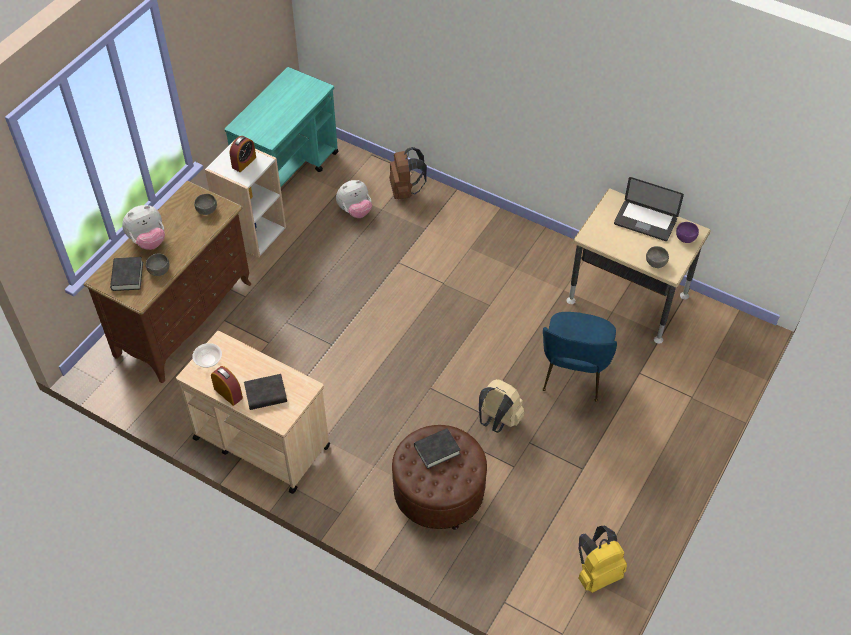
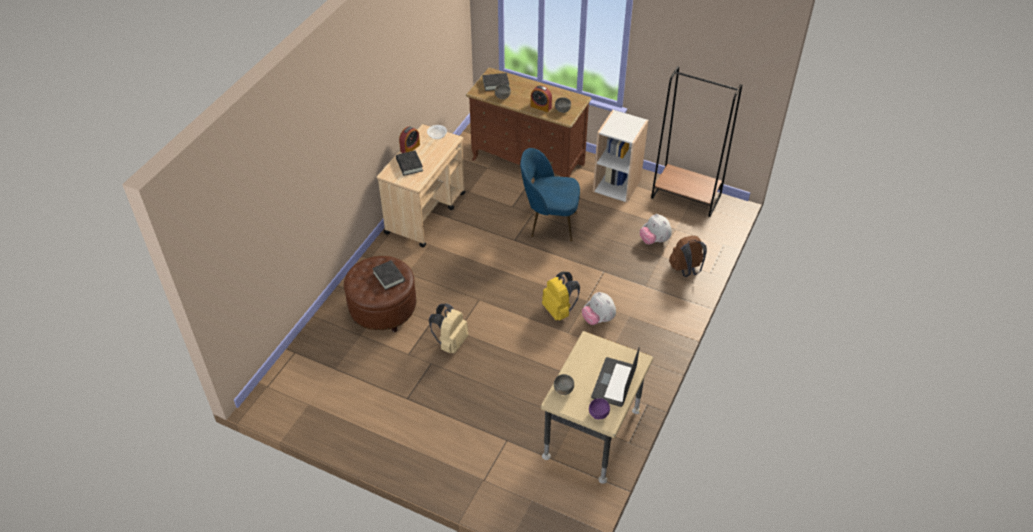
camera: 85 degrees right, 5 degrees down
plush toy [122,205,165,250] -> plush toy moved to [582,292,616,325]
turquoise cart [225,67,339,187] -> clothes rack [651,66,742,217]
alarm clock [230,136,256,172] -> alarm clock moved to [531,85,552,112]
blue chair [543,312,617,401] -> blue chair moved to [520,148,580,241]
yellow backpack [578,526,627,593] -> yellow backpack moved to [542,272,580,321]

